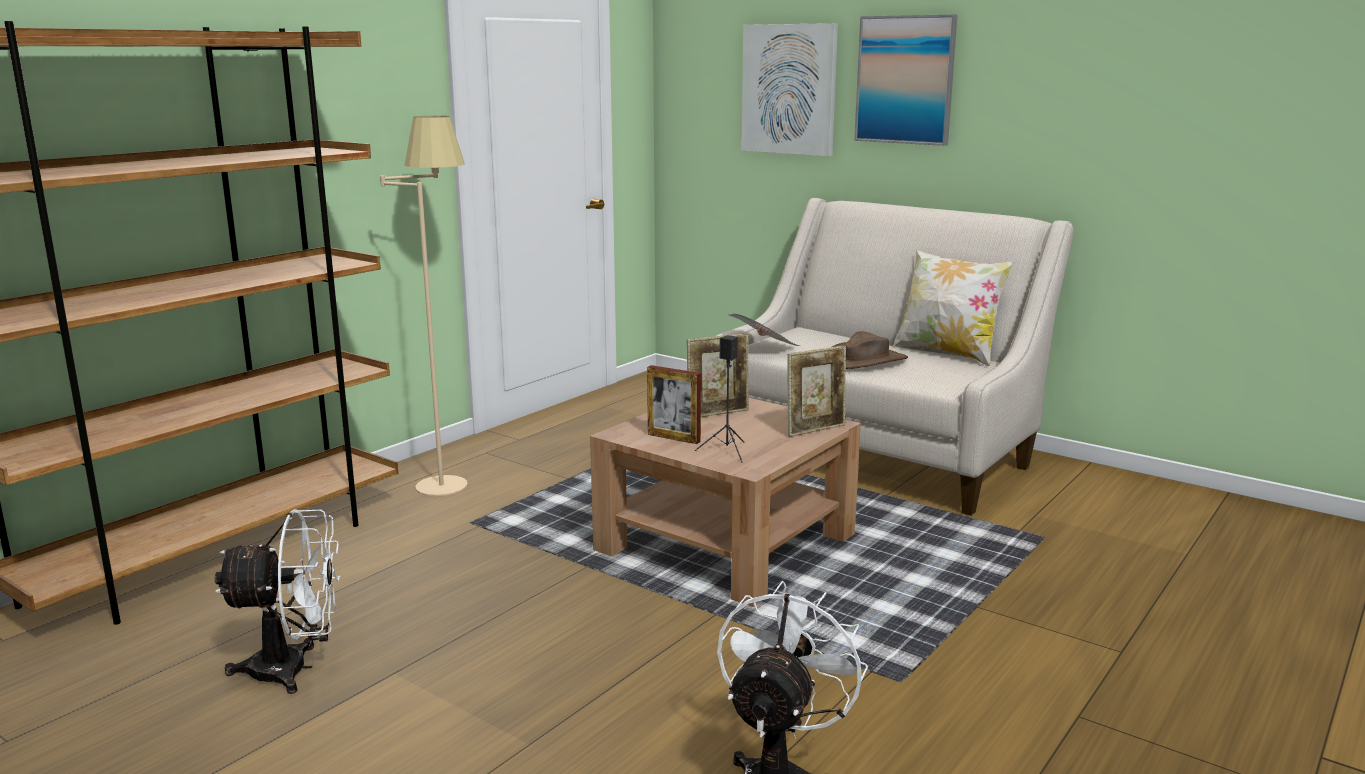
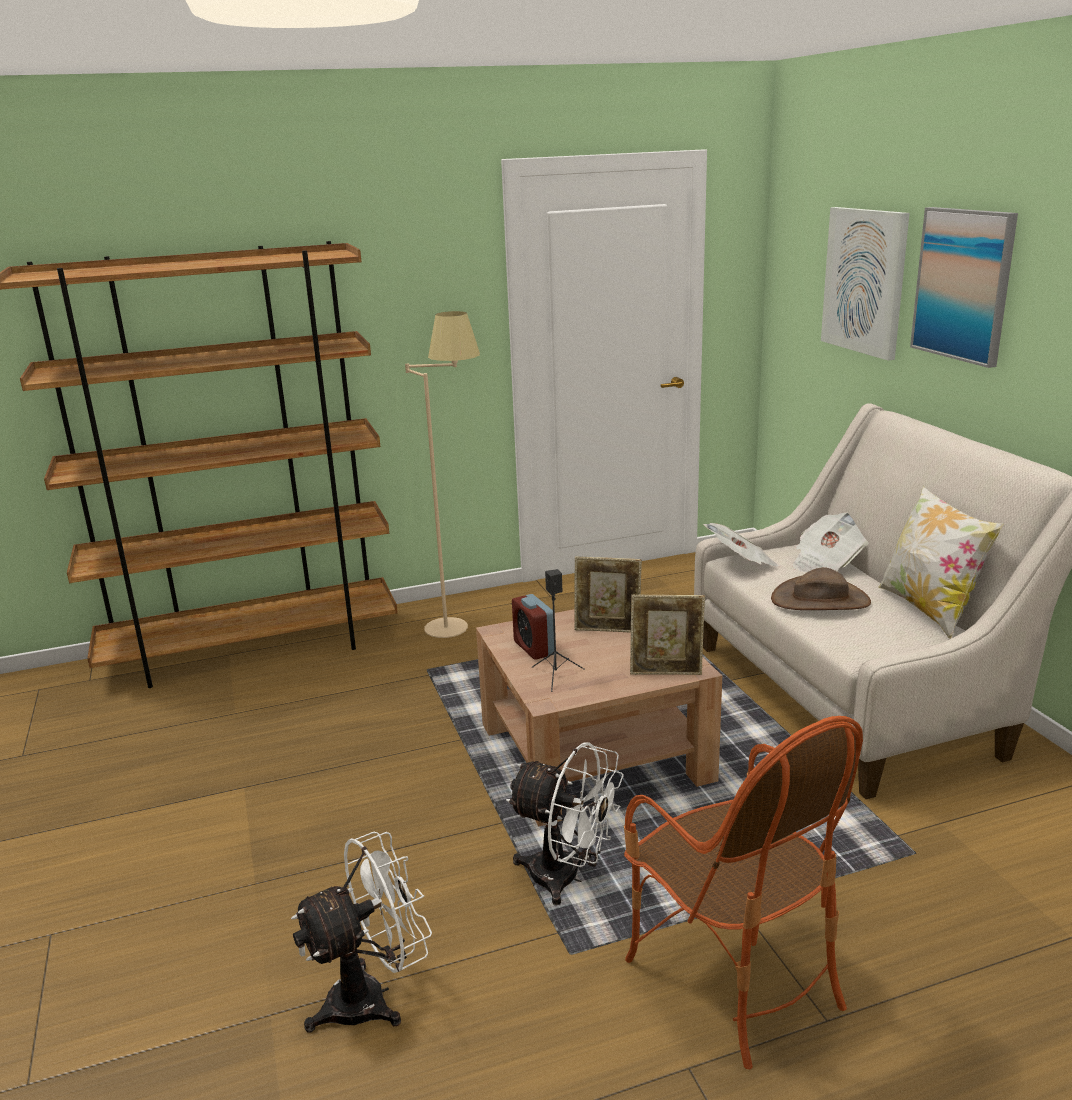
camera: 35 degrees right, 5 degrees up
white fan [215,509,340,694] -> white fan moved to [506,742,624,905]
picture frame [647,365,701,444] -> alarm clock [512,594,554,659]
none -> armchair [624,716,863,1069]
none -> newspaper [792,512,869,572]

